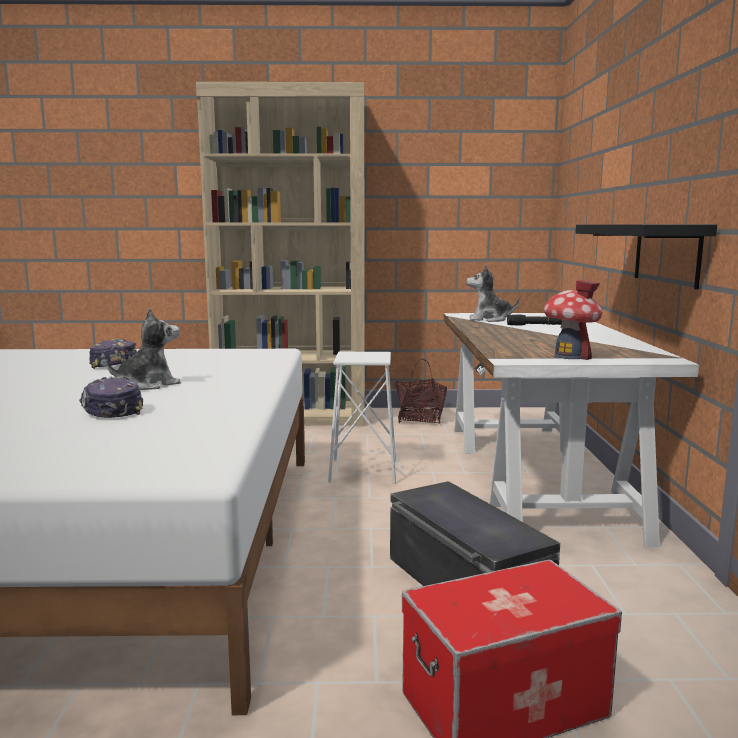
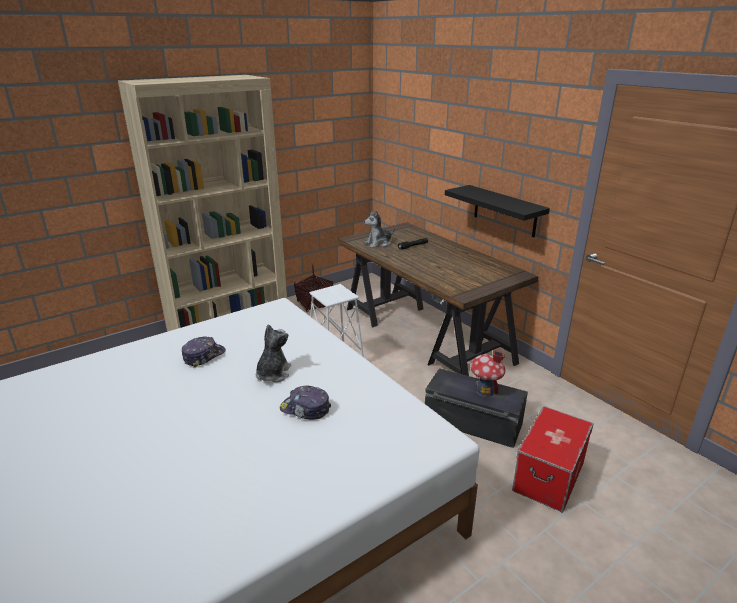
camera: 35 degrees left, 15 degrees up
white desk [444,313,699,547] -> brown desk [338,222,539,376]
toy house [544,279,602,360] -> toy house moved to [470,349,506,397]

